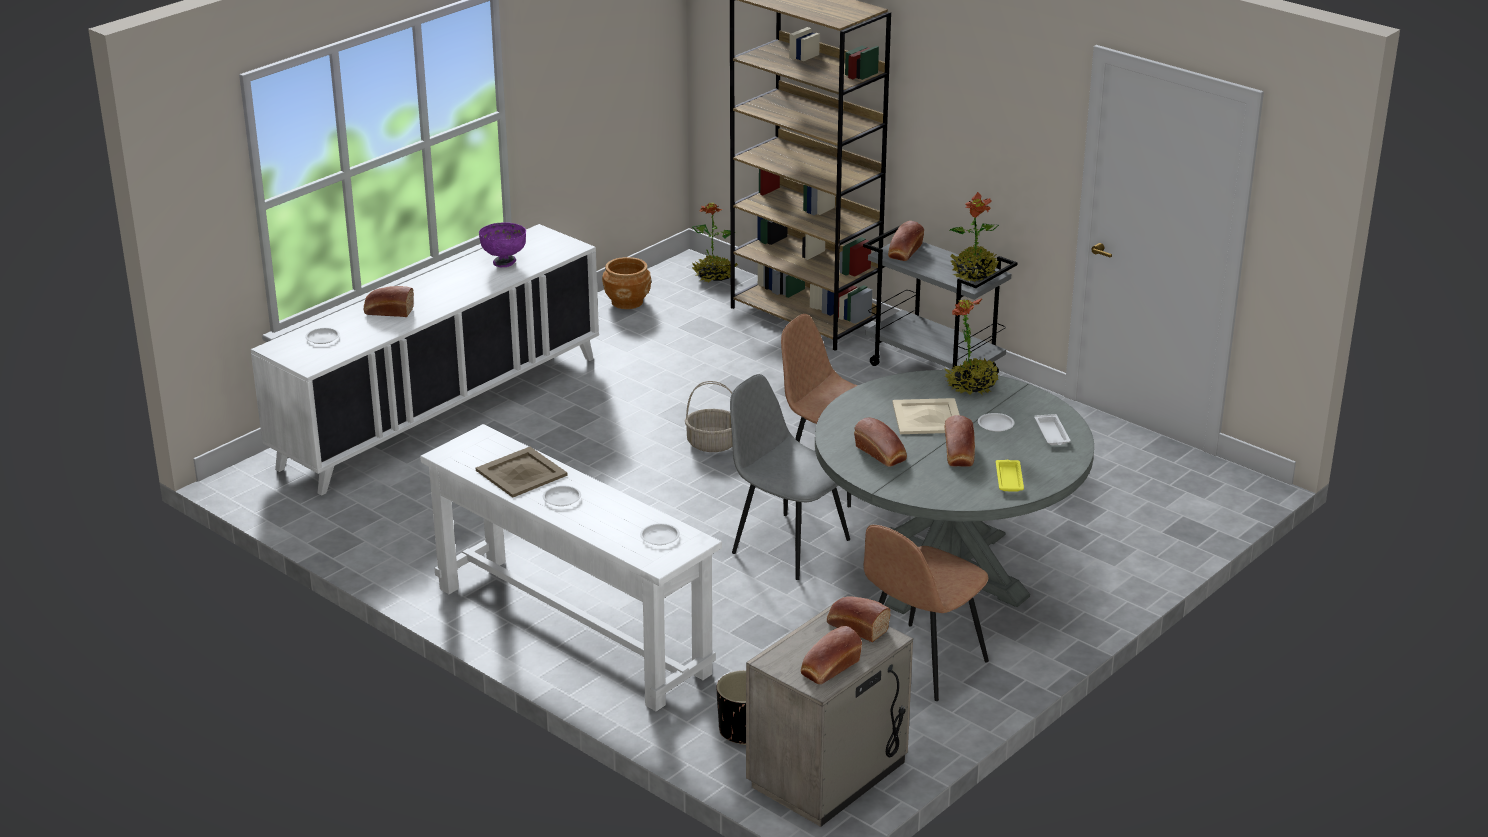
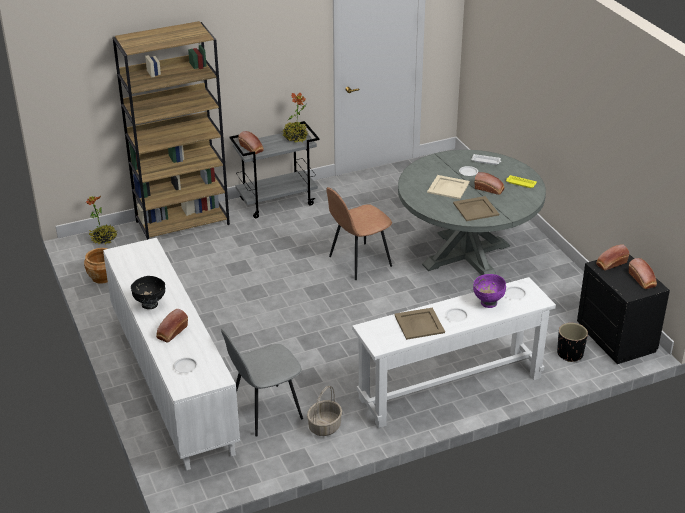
camera: 65 degrees left, 5 degrees up
purple bowl [479,222,526,267] -> purple bowl moved to [473,274,506,308]
basket [685,381,733,452] -> basket moved to [307,386,342,436]
grey chair [730,374,850,580] -> grey chair moved to [221,329,303,436]
beige nightstand [746,605,913,827] -> black nightstand [577,254,670,364]
bread [854,417,907,467] -> beige tray [453,196,499,221]
brown chair [864,525,989,701] -> none
potted plant [944,298,999,395] -> none
none -> black bowl [131,276,165,309]

